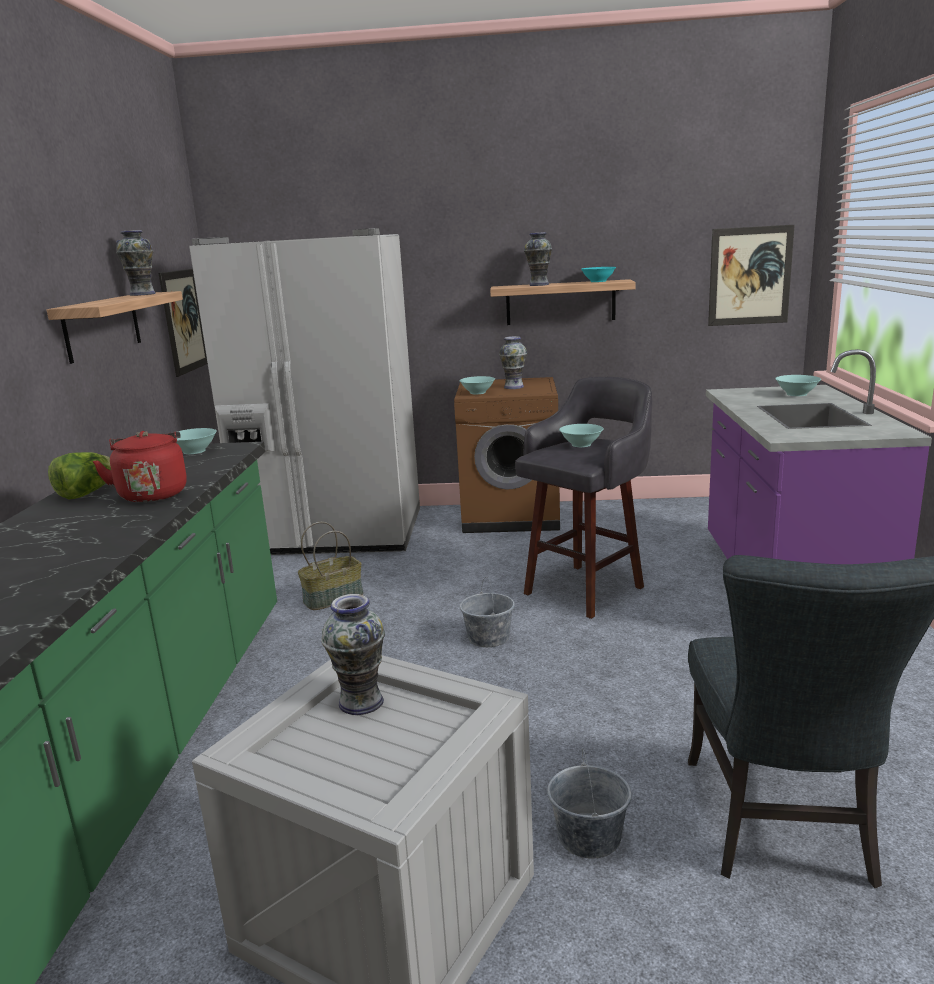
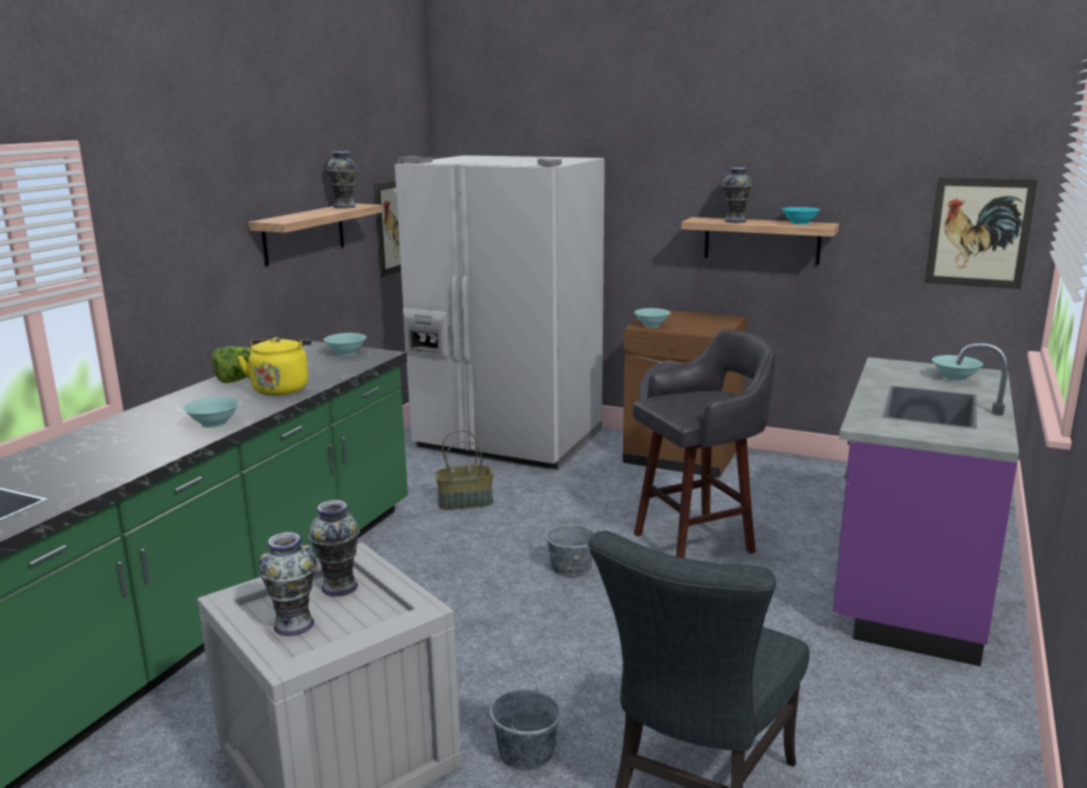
camera: 20 degrees right, 0 degrees up
red kettle [92,431,187,502] -> yellow kettle [237,337,312,396]
vase [499,336,527,389] -> vase moved to [259,532,317,636]
turquoise bowl [559,424,604,447] -> turquoise bowl moved to [183,397,240,428]

